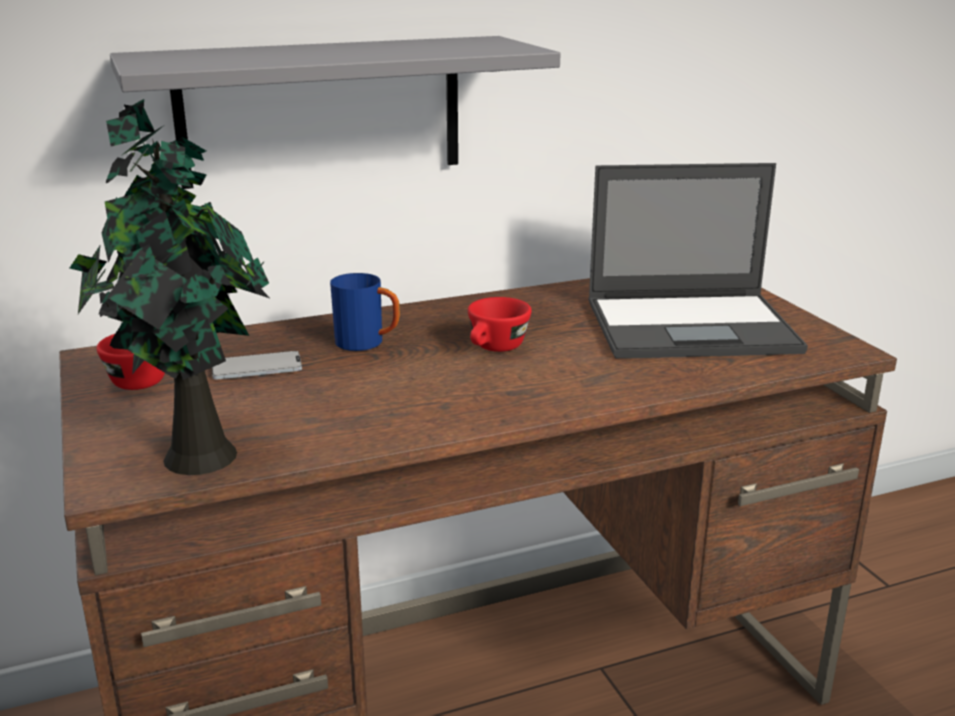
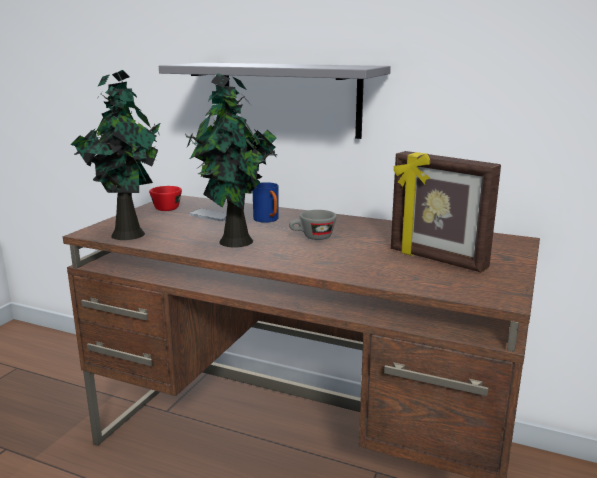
camera: 45 degrees right, 5 degrees down
red cup [468,297,532,352] -> grey cup [289,210,337,240]
laptop [588,163,808,359] -> picture frame [391,151,501,272]
none -> potted plant [186,73,278,247]

